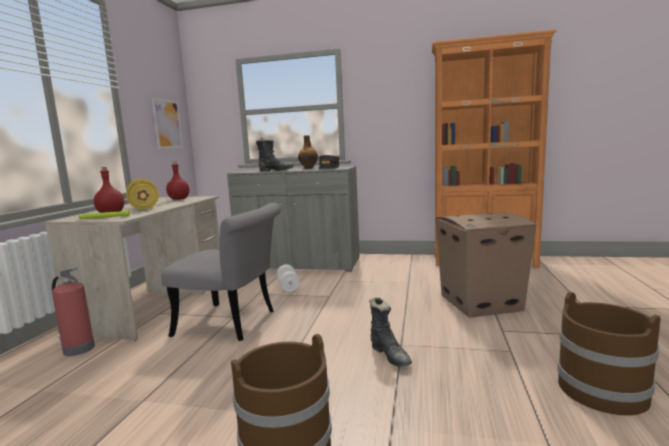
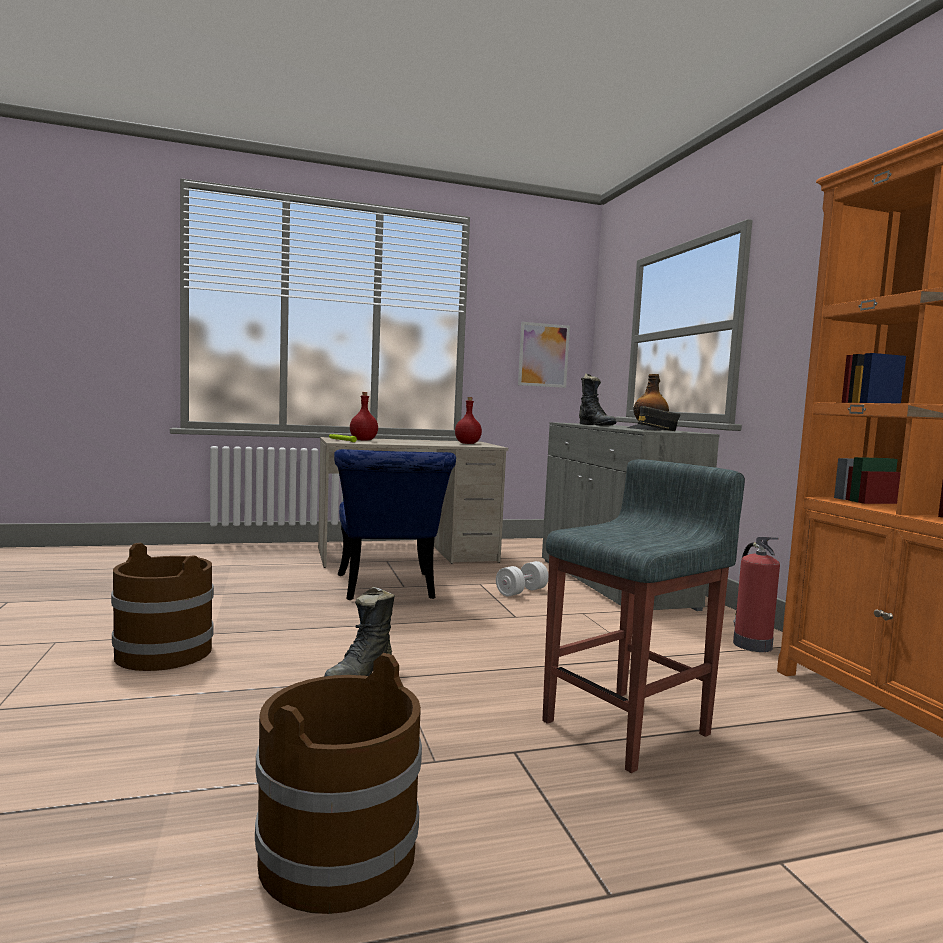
camera: 60 degrees right, 5 degrees down
fire extinguisher [52,268,95,356] -> fire extinguisher moved to [733,537,780,652]
yellow dumbbell [126,178,159,210] -> none
grey chair [161,202,281,341] -> blue chair [334,449,456,600]
cardboard box [436,213,536,318] -> grey stool [542,459,745,773]

